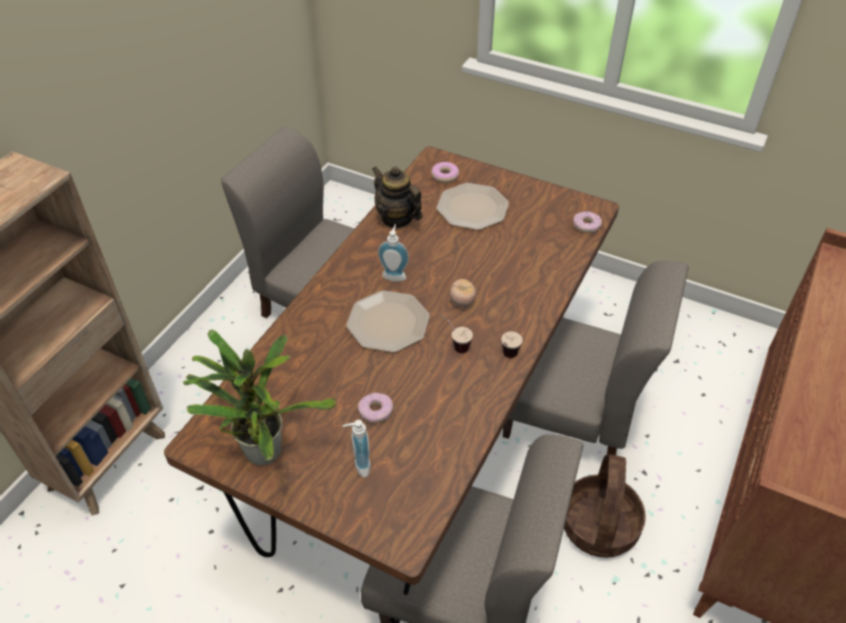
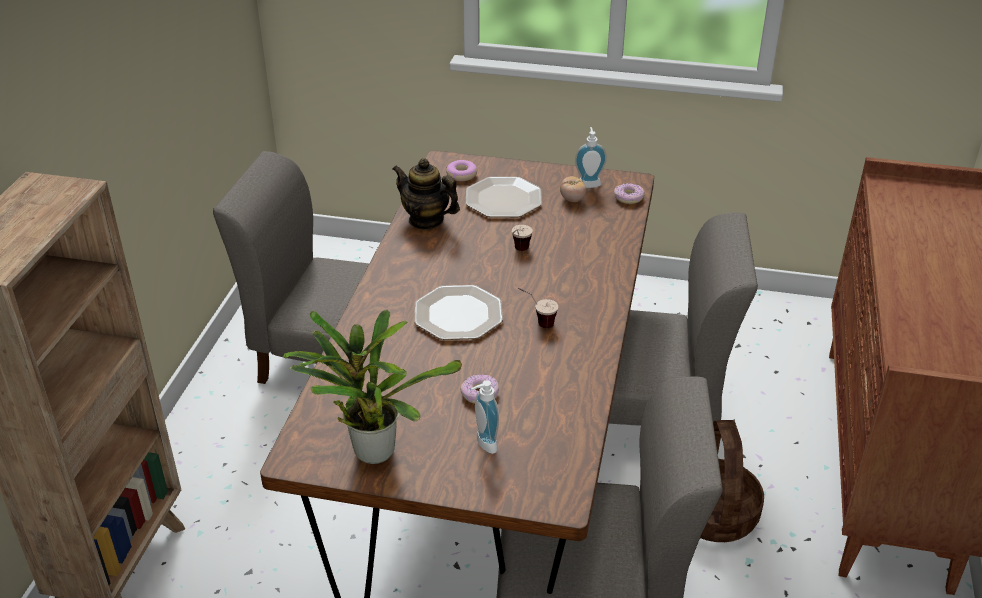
camera: 15 degrees left, 10 degrees down
soap dispenser [378,224,409,281] -> soap dispenser moved to [575,127,607,188]
tomato [450,279,476,307] -> tomato moved to [560,176,586,202]
cup [497,332,523,358] -> cup moved to [512,225,533,251]

